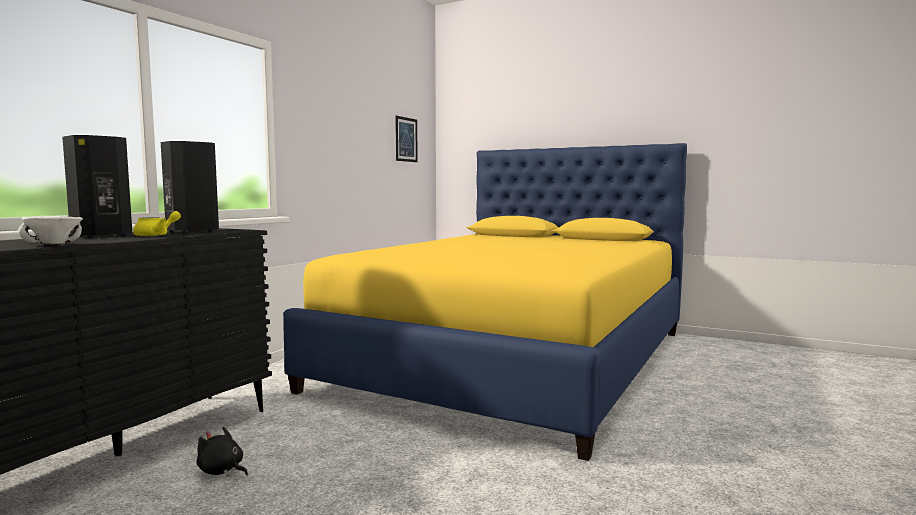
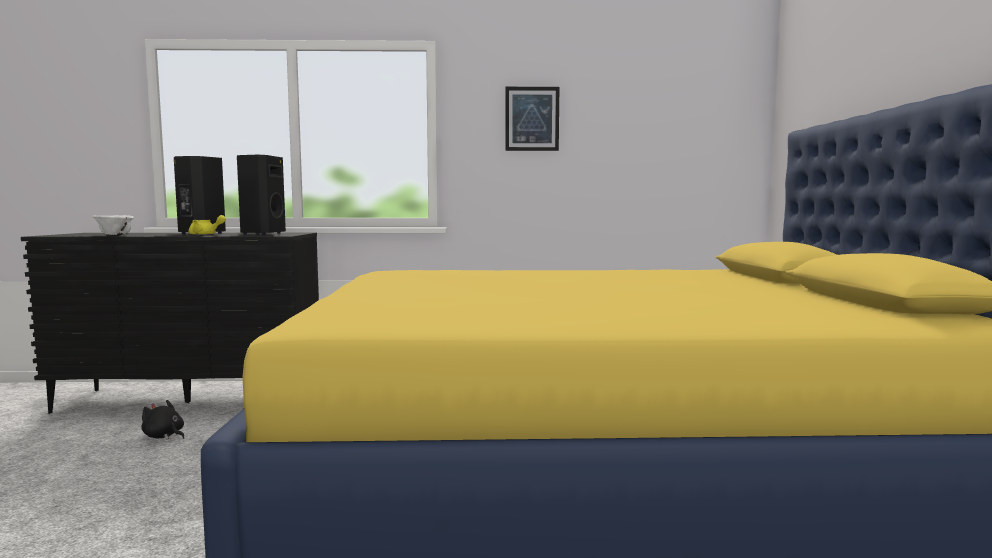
camera: 60 degrees right, 0 degrees up
black plush toy [196,427,248,477] -> black plush toy turned 60 degrees counterclockwise [141,400,184,440]
picture [395,116,418,162] -> picture moved to [505,87,559,151]

